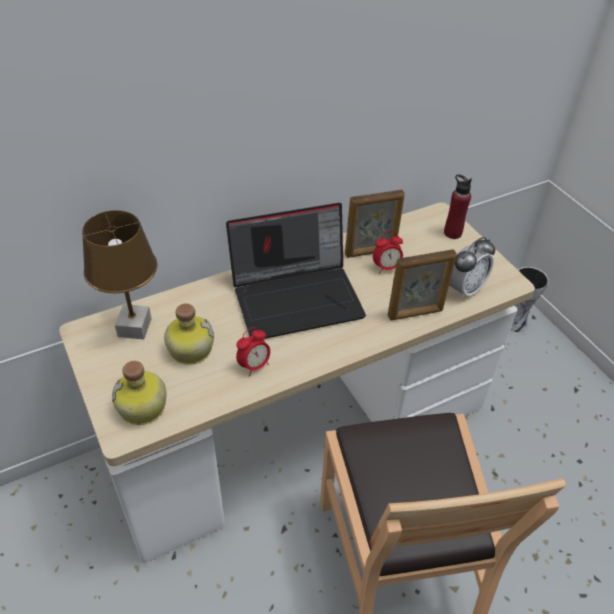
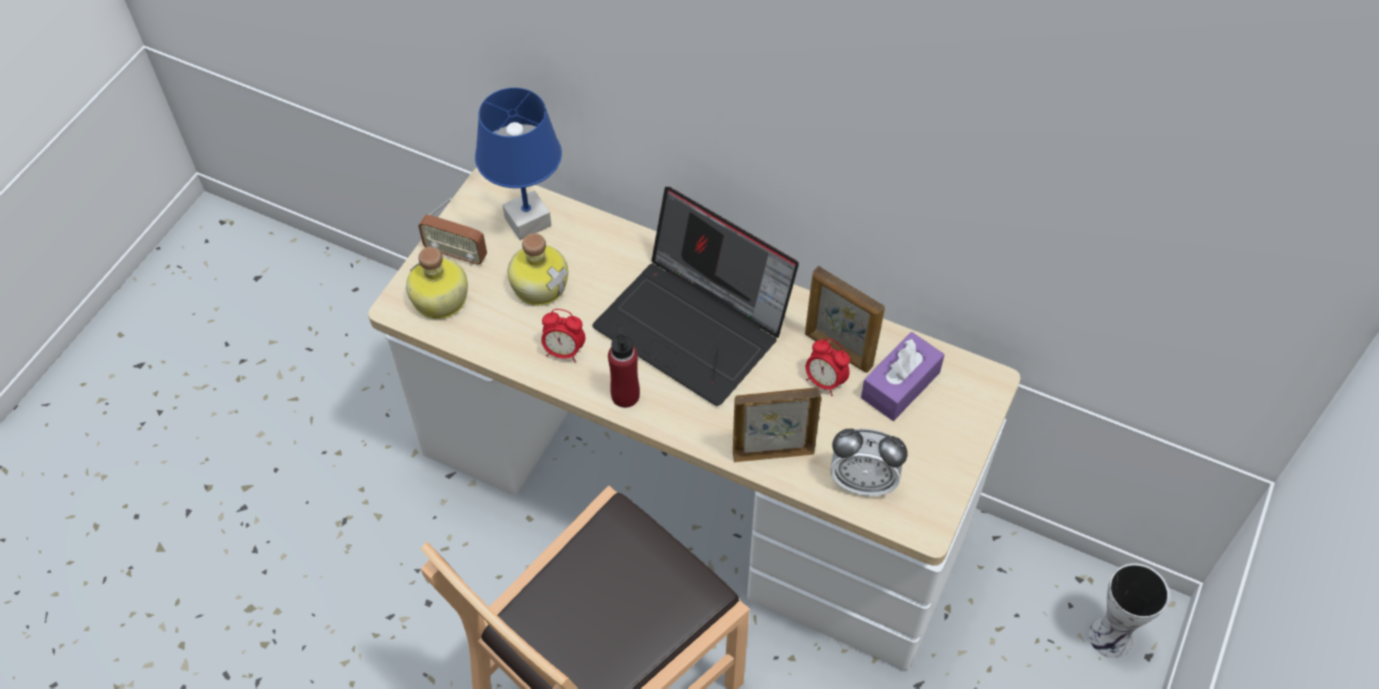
camera: 55 degrees right, 10 degrees up
brown table lamp [82,210,157,339] -> blue table lamp [475,88,562,240]
picture frame [388,249,457,321] -> picture frame turned 135 degrees clockwise [733,388,821,462]
red bottle [444,174,472,239] -> red bottle moved to [608,324,640,408]
none -> radio [418,198,487,266]
none -> purple tissue box [861,332,945,421]

